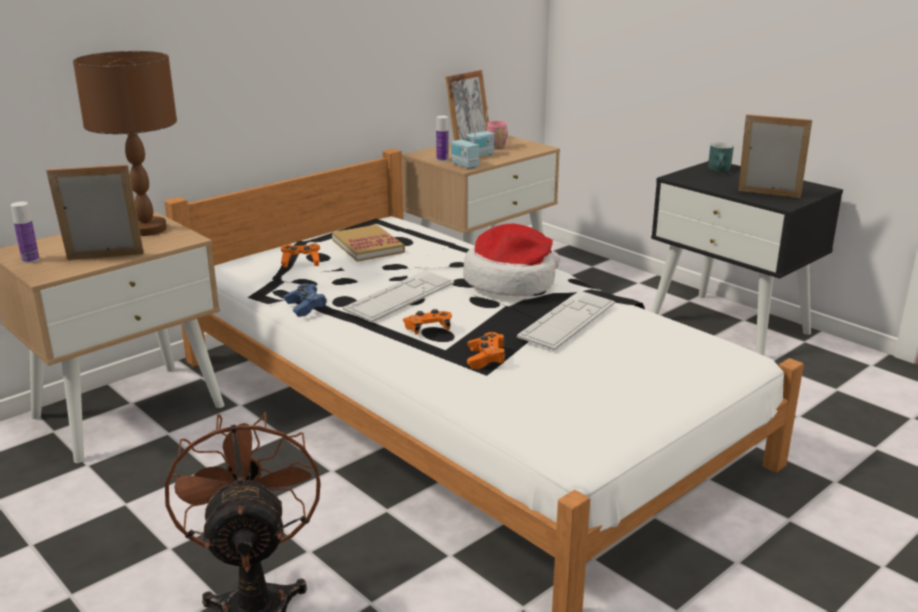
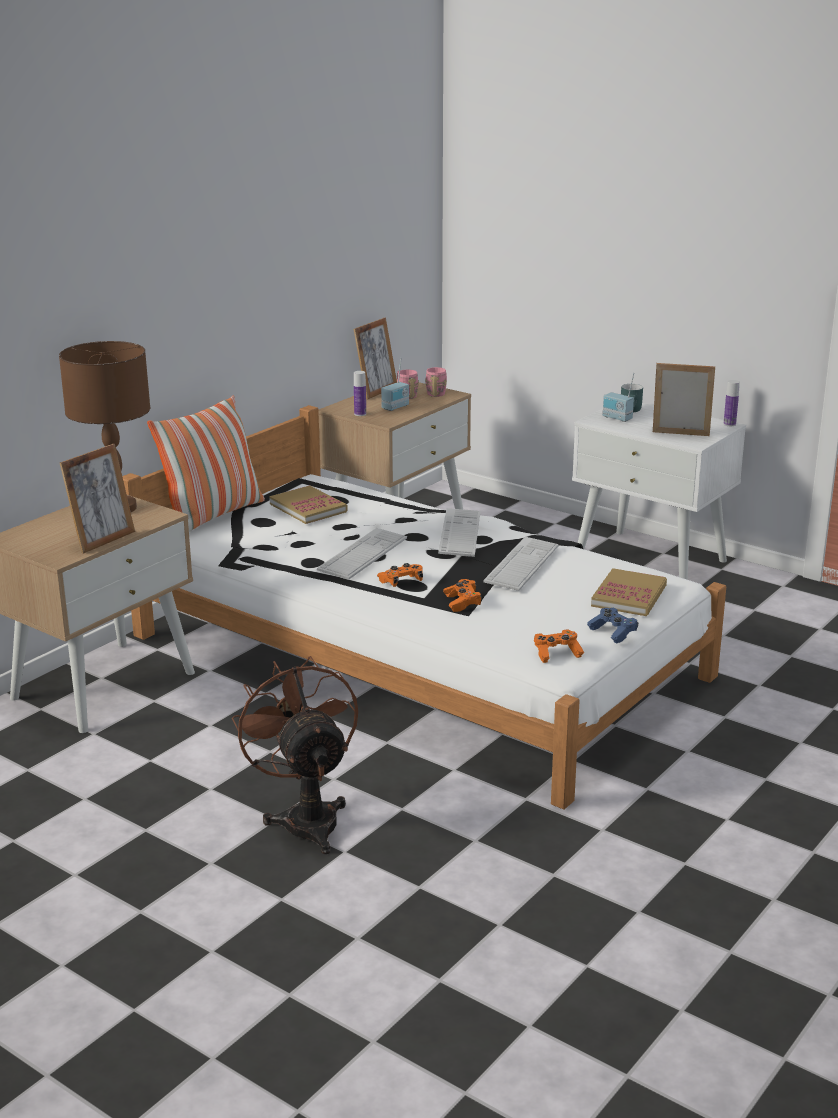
camera: 10 degrees left, 0 degrees up
bottle [11,202,39,263] -> bottle moved to [724,380,740,426]
picture frame [46,164,144,260] -> picture frame turned 150 degrees clockwise [60,444,135,554]
orange game controller [281,243,320,267] -> orange game controller moved to [534,629,584,663]
blue game controller [283,284,327,317] -> blue game controller moved to [587,608,638,643]
radio [451,119,479,169] -> radio moved to [603,373,634,422]
hat [463,223,560,296] -> keyboard [438,508,480,557]
black nightstand [651,161,843,356] -> white nightstand [572,403,746,580]
none -> pillow [147,396,265,532]
none -> pink mug [425,367,447,397]
none -> book [591,568,667,616]

